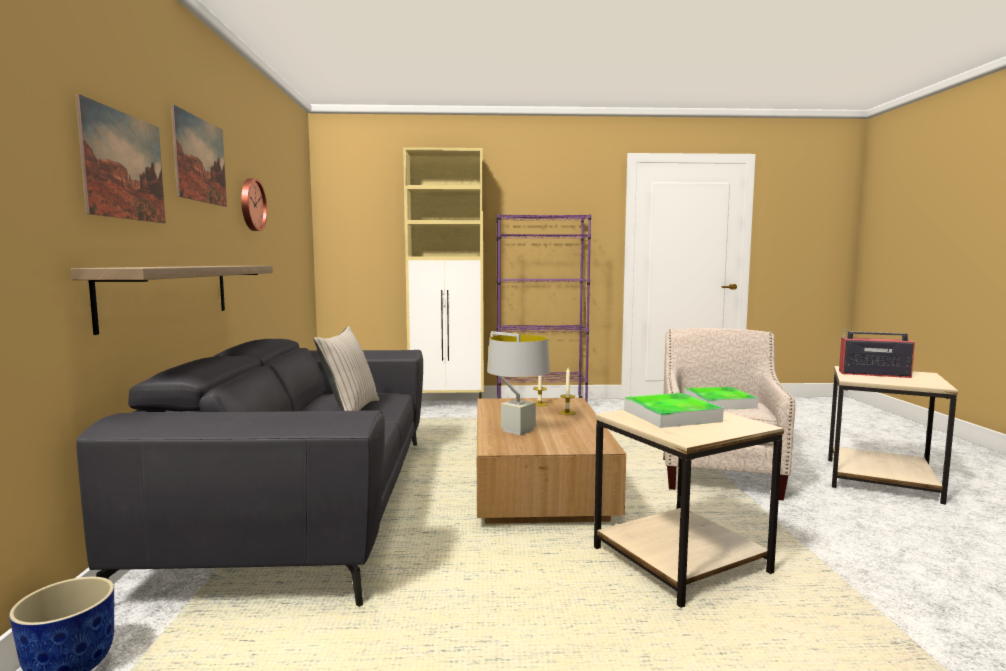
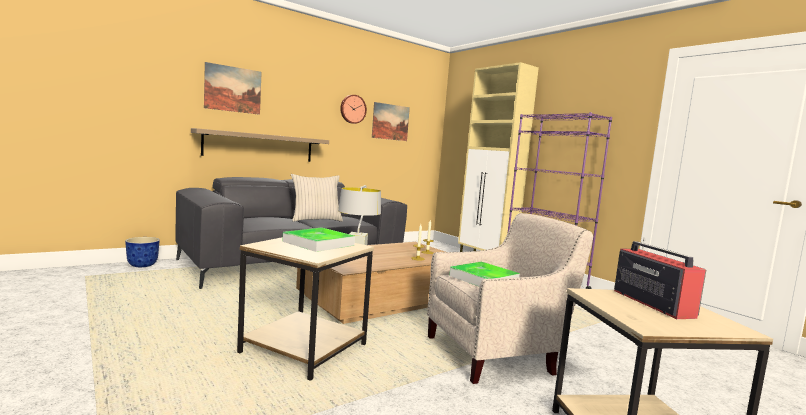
camera: 55 degrees right, 0 degrees up
picture [171,105,227,207] -> picture moved to [372,102,410,141]

